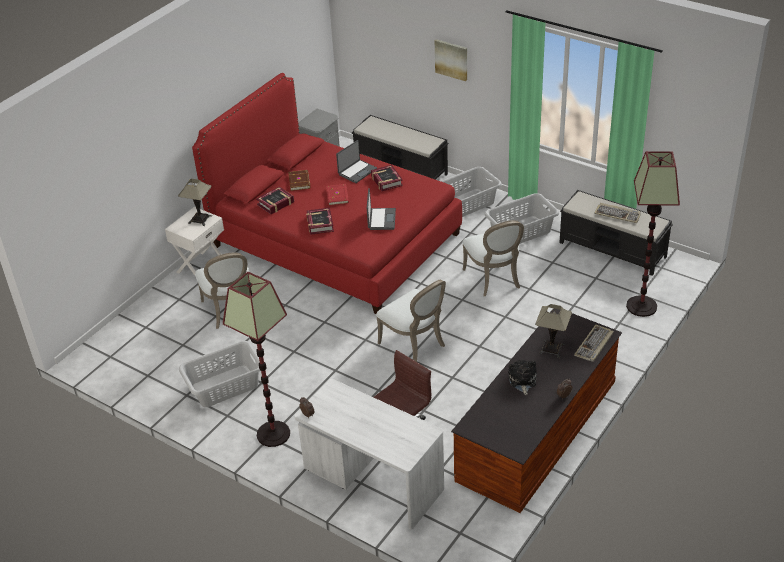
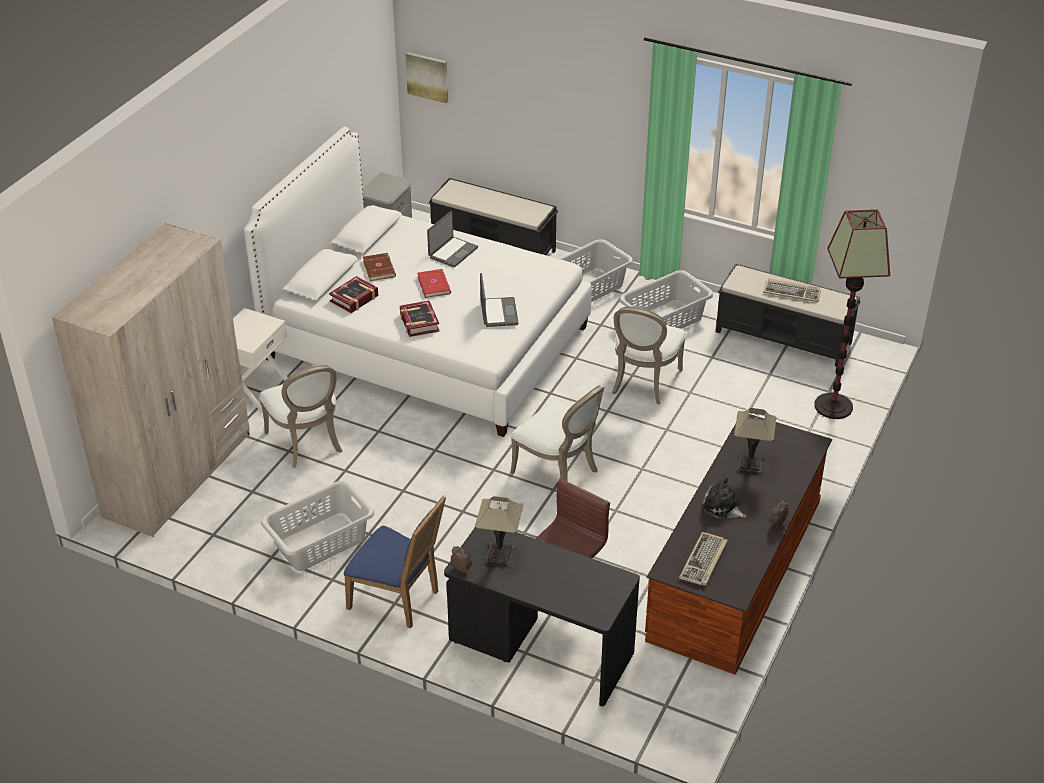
camera: 10 degrees left, 0 degrees up
table lamp [178,179,212,226] -> table lamp moved to [475,496,523,568]
red bed [192,73,462,314] -> white bed [244,127,592,437]
floor lamp [223,272,290,447] -> blue chair [344,495,446,629]
white desk [295,379,444,529] -> black desk [444,527,640,706]
book [371,165,403,191] -> none
picture [435,39,467,81] -> picture moved to [405,52,448,103]
white chair [462,220,524,296] -> white chair turned 45 degrees clockwise [612,307,686,404]
plush toy [508,360,537,395] -> plush toy turned 45 degrees counterclockwise [701,476,747,519]
keyboard [574,325,614,362] -> keyboard moved to [679,532,728,586]
none -> beige wardrobe [52,223,250,537]

